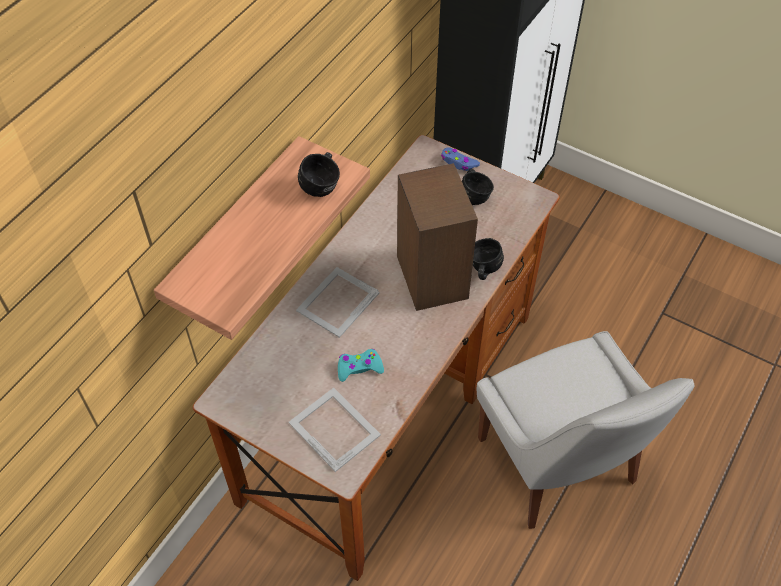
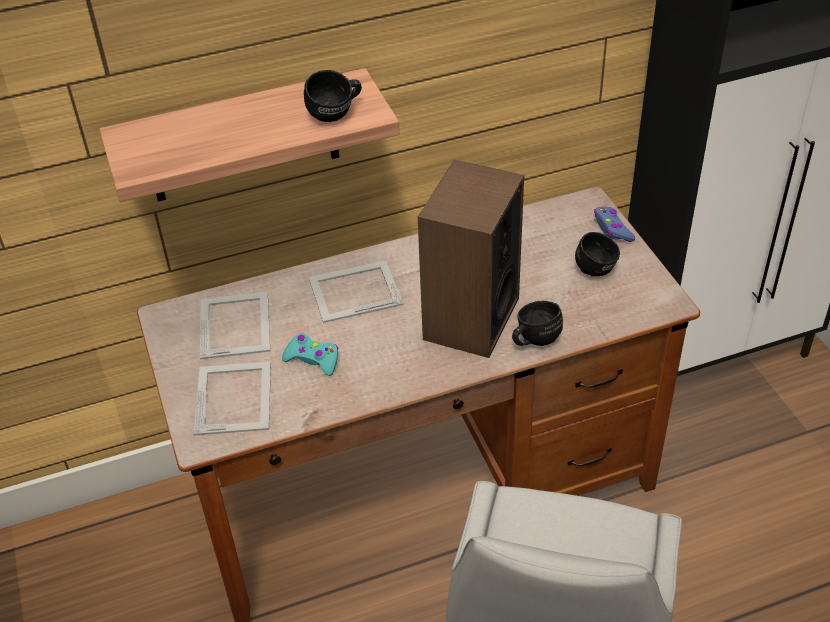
camera: 40 degrees right, 10 degrees down
none -> picture frame [199,292,270,359]

